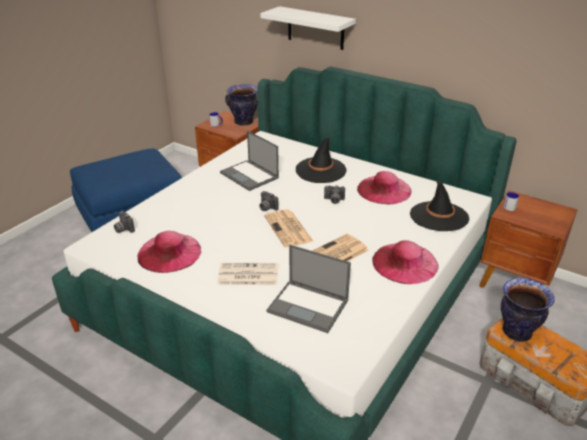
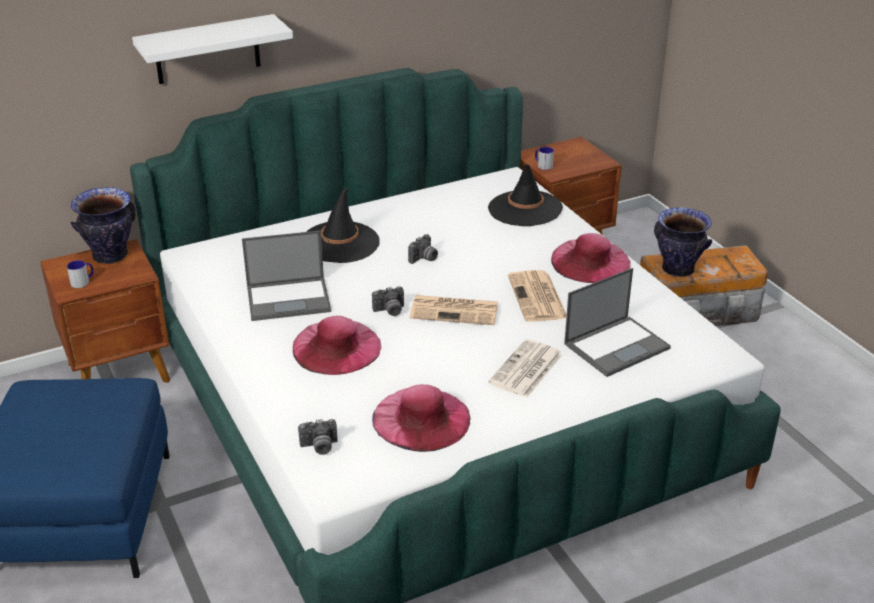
camera: 60 degrees left, 0 degrees up
pink hat [357,171,411,204] -> pink hat moved to [293,316,382,375]

